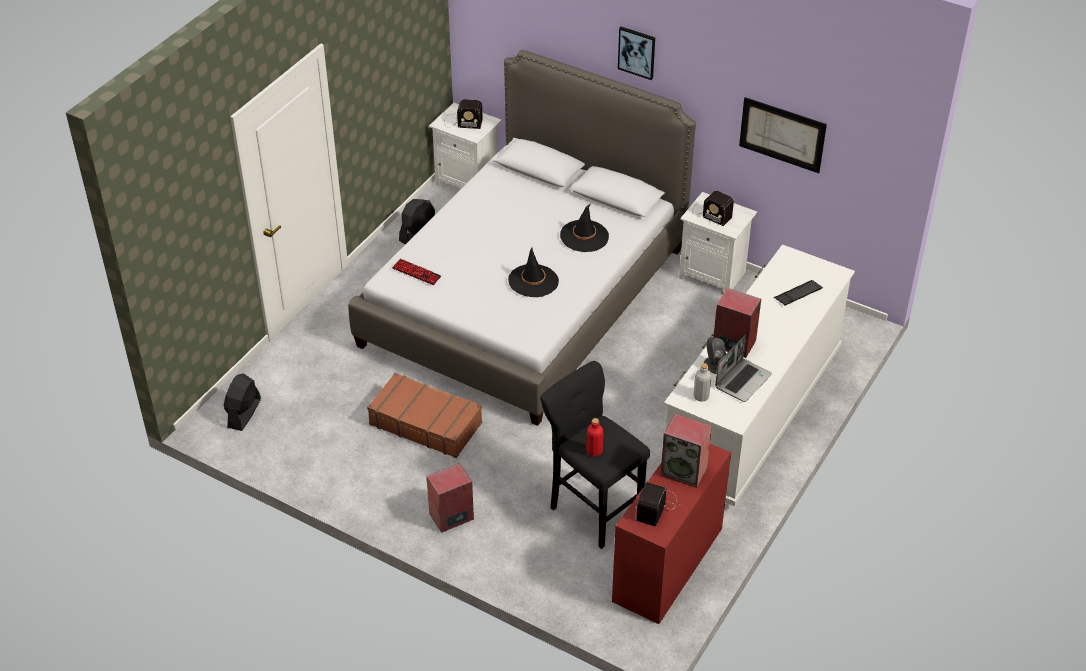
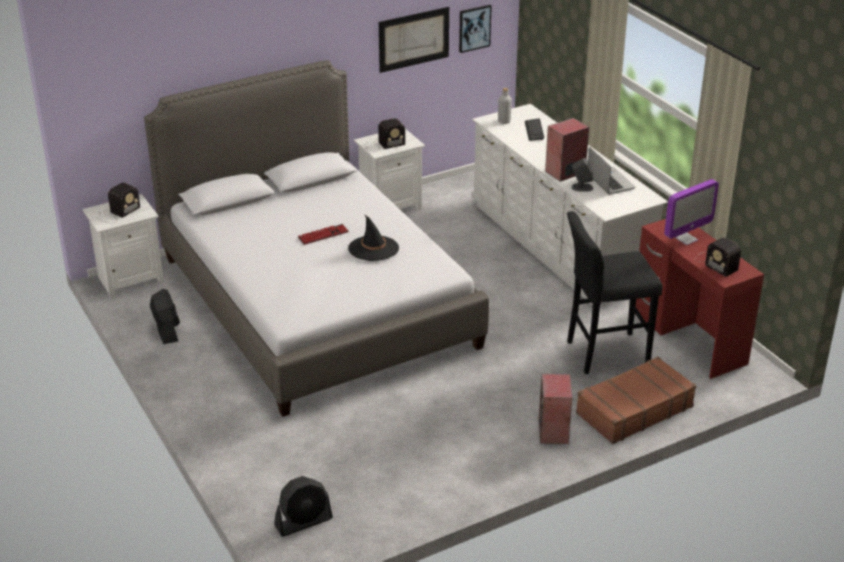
camera: 60 degrees left, 10 degrees down
black fan [224,373,261,431] -> black fan turned 75 degrees counterclockwise [274,476,333,537]
brown suitcase [367,373,482,458] -> brown suitcase moved to [576,357,696,444]
keyboard [392,258,441,285] -> keyboard moved to [298,224,349,245]
black hat [560,204,609,252] -> none
red bottle [586,418,603,457] -> none
picture [618,27,655,80] -> picture moved to [459,5,492,53]
speaker [661,414,712,488] -> monitor [664,179,719,245]
grey bottle [693,363,711,402] -> grey bottle moved to [498,88,512,124]

